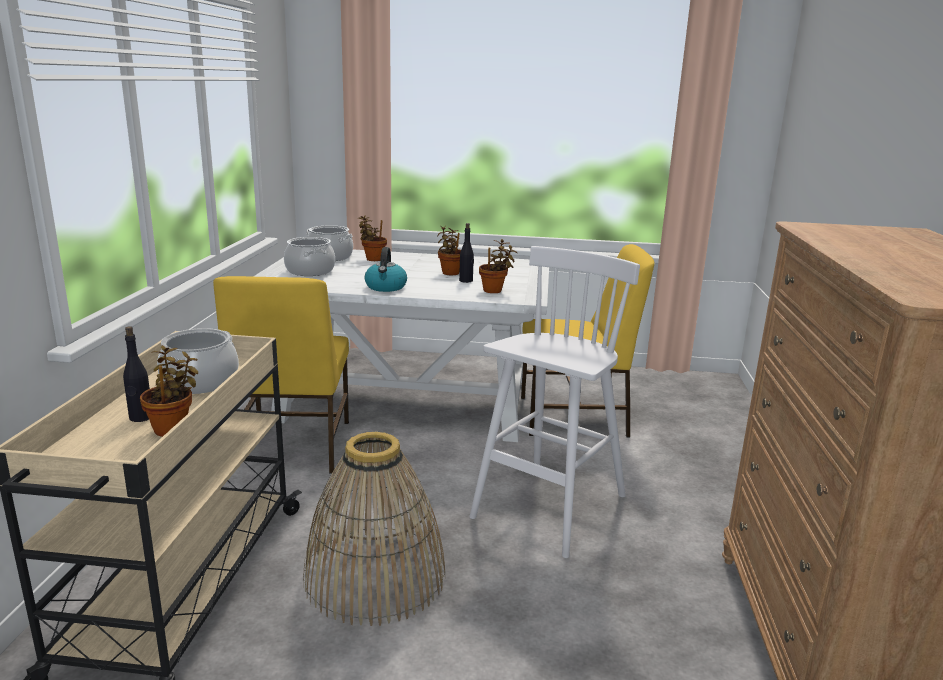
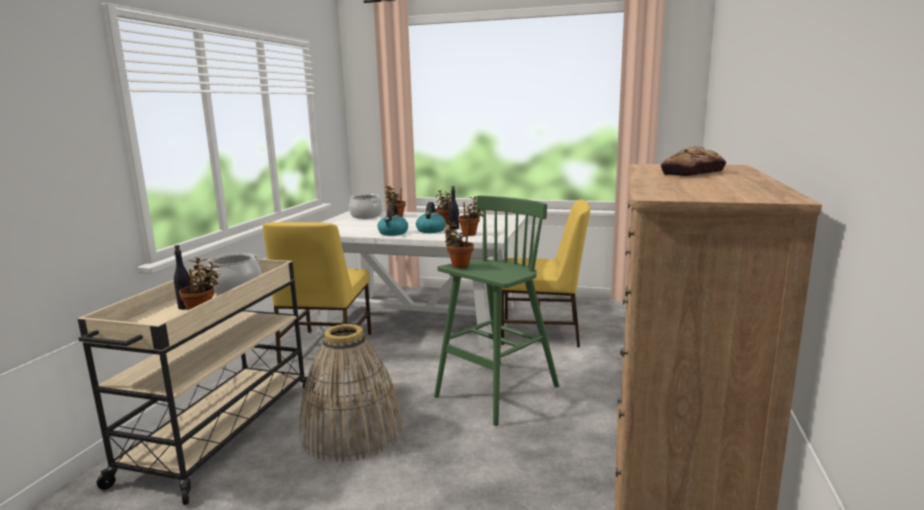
camera: 10 degrees right, 5 degrees down
cooking pot [284,237,335,276] -> none
white stool [469,246,640,558] -> green stool [434,196,559,426]
none -> kettle [416,202,446,233]
none -> potted plant [443,220,474,268]
none -> bread [661,146,726,176]

